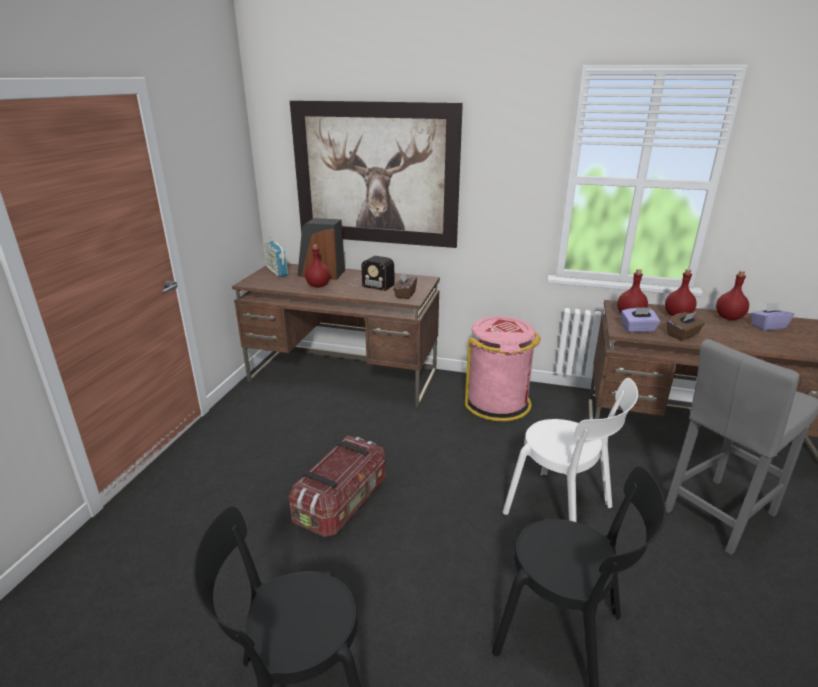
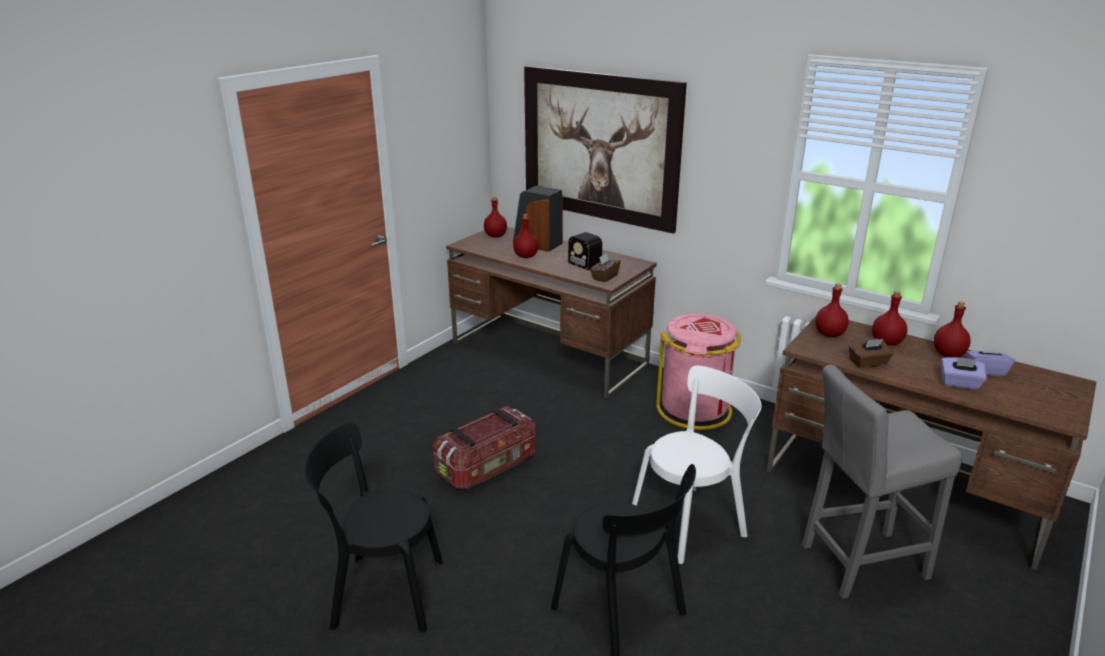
camera: 20 degrees right, 0 degrees up
radio [264,237,288,277] -> red bottle [484,196,507,237]
white chair [503,378,638,522] -> white chair turned 90 degrees counterclockwise [632,366,762,564]
purple tissue box [621,307,660,333] -> purple tissue box moved to [941,357,987,390]

